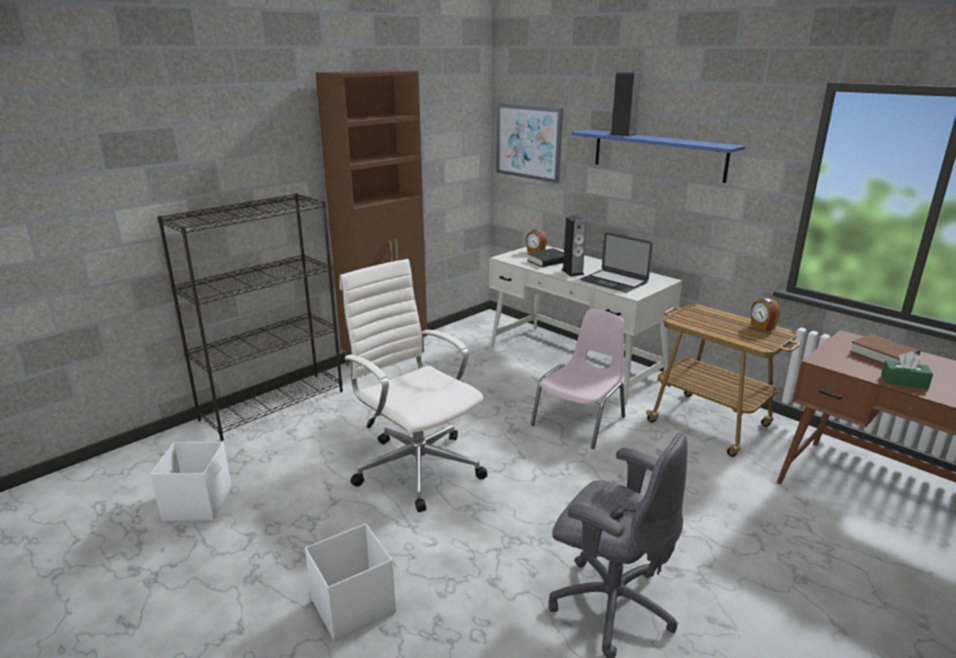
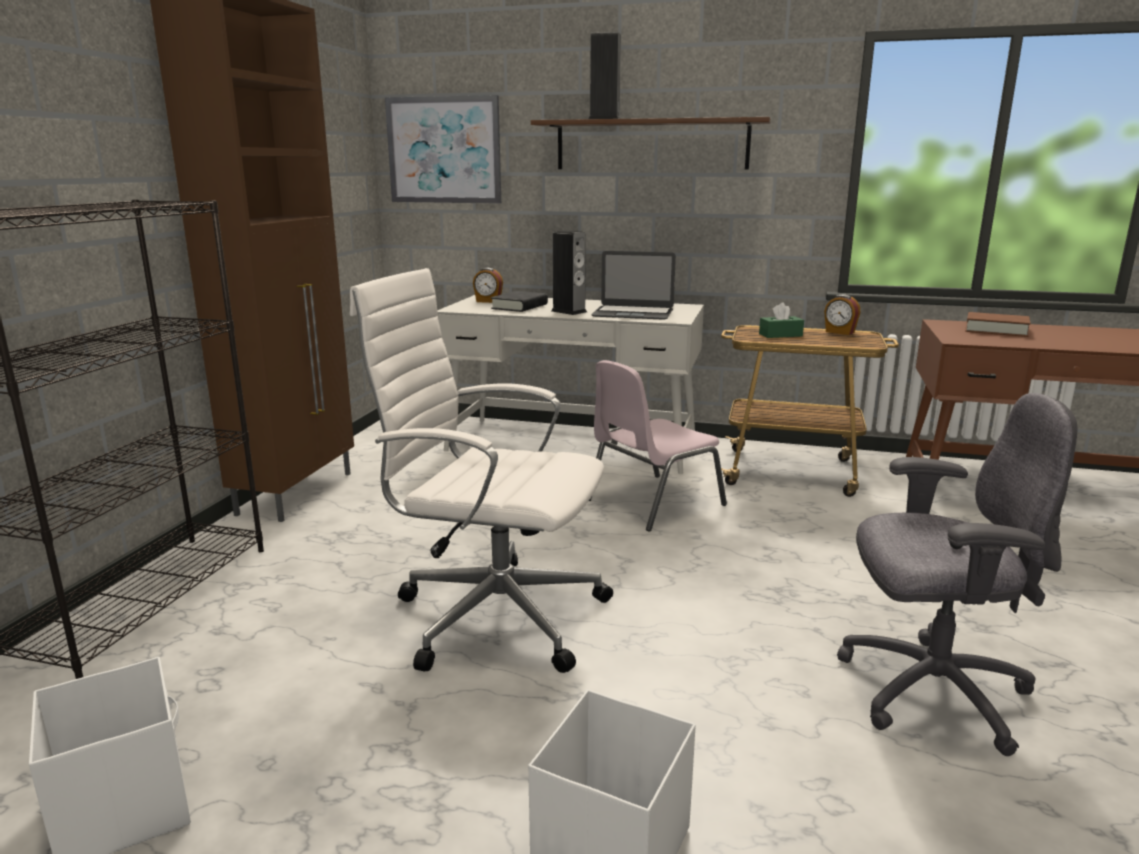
camera: 30 degrees left, 5 degrees down
pink chair [531,309,625,449] -> pink chair turned 135 degrees counterclockwise [589,360,727,532]
blue shelf [571,130,746,183] -> brown shelf [531,117,771,170]
green tissue box [881,352,933,389] -> green tissue box moved to [759,302,804,338]

